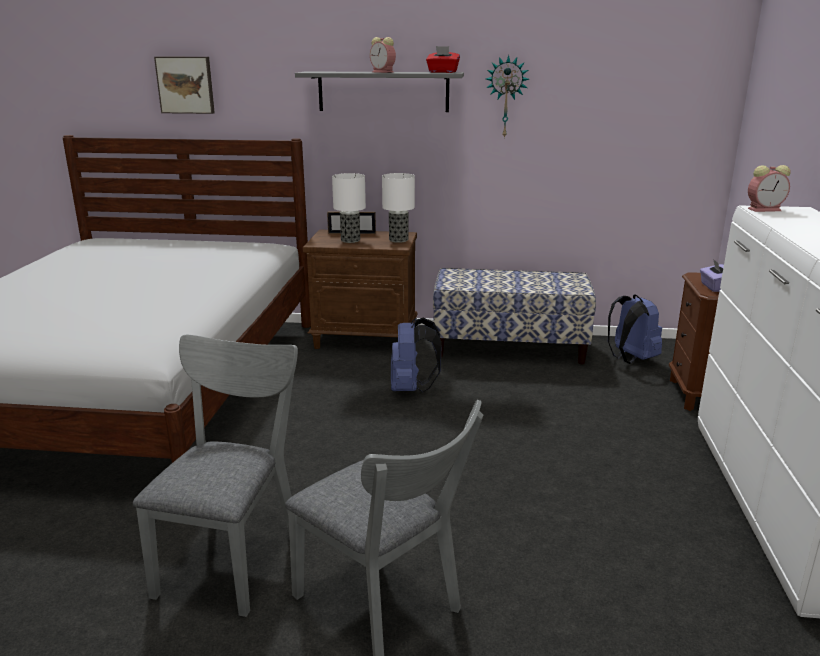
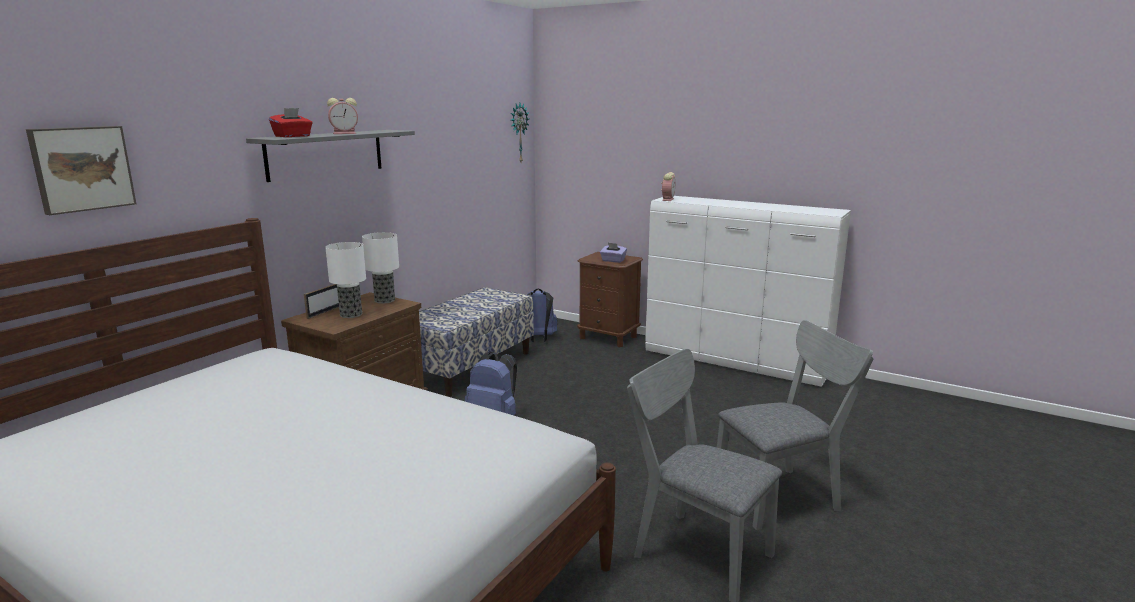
camera: 65 degrees left, 5 degrees down
red tissue box [426,46,460,73] -> red tissue box moved to [269,108,313,137]
wall clock [486,55,529,139] -> wall clock moved to [511,103,529,162]

